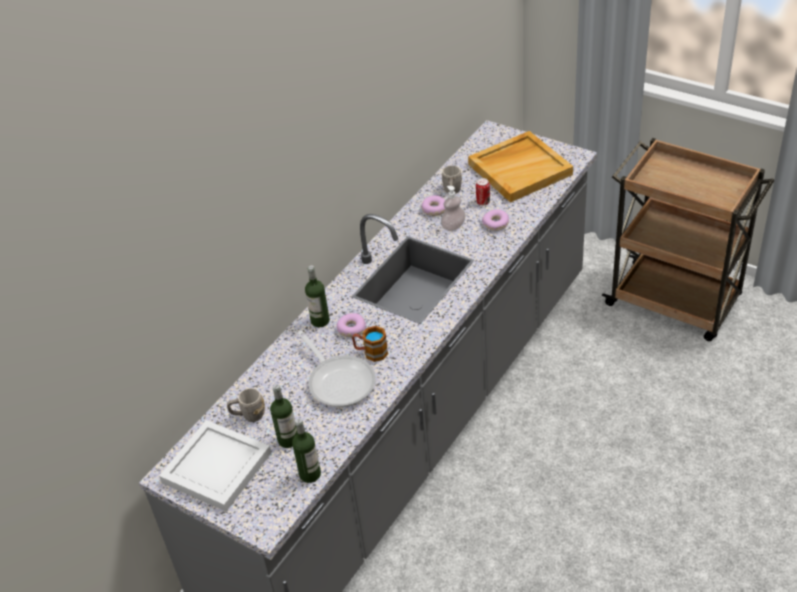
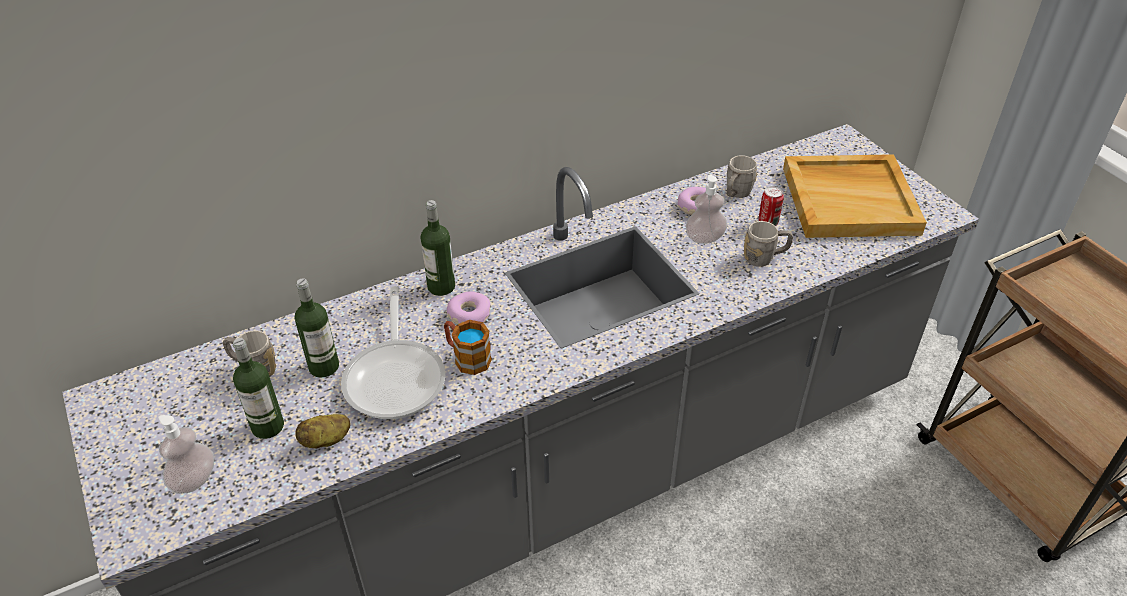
camera: 25 degrees right, 0 degrees up
white tray [159,420,271,512] -> none
bottle [292,418,321,483] -> bottle moved to [294,278,339,378]
donut [482,209,509,231] -> grey mug [744,221,793,267]
none -> soap dispenser [158,415,214,494]
none -> potato [295,414,350,449]

